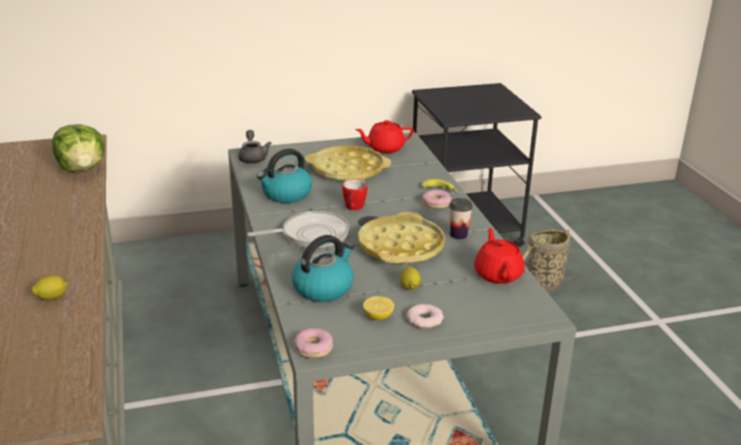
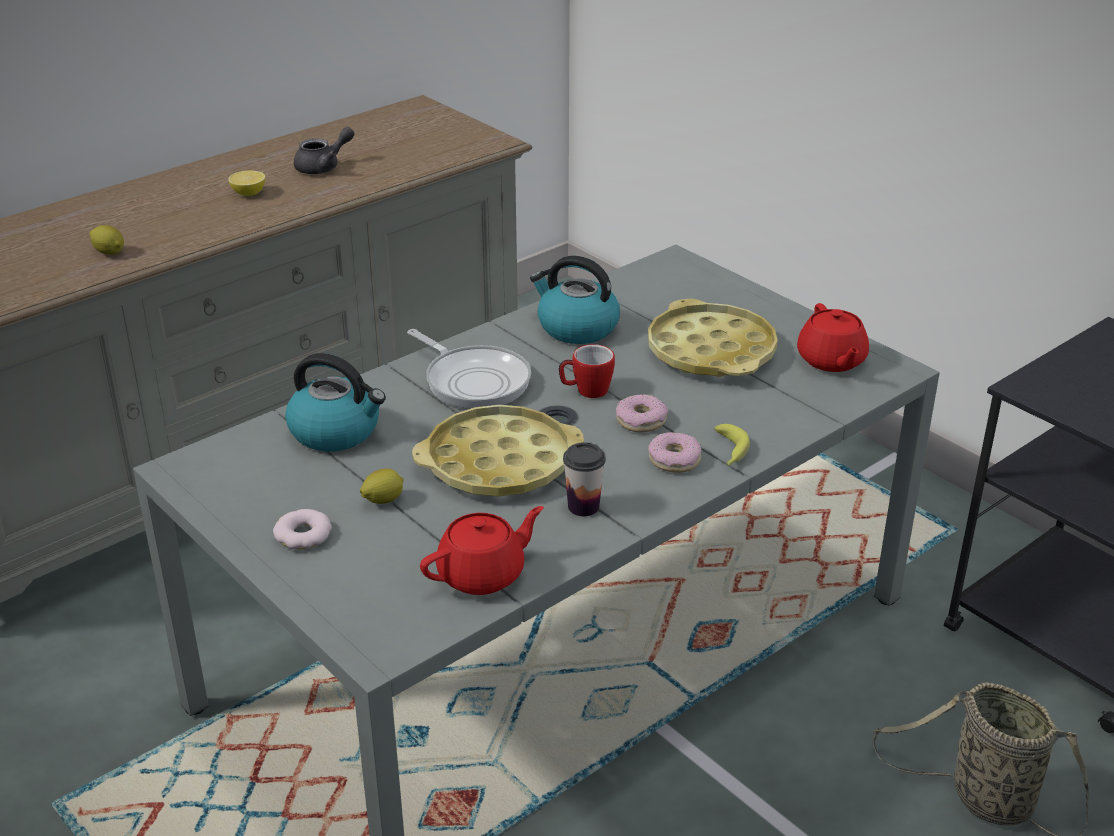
camera: 65 degrees right, 5 degrees up
lettuce [52,124,105,173] -> none
grey teapot [238,130,271,164] -> grey teapot moved to [294,127,355,174]
donut [294,328,333,358] -> donut moved to [616,394,668,432]
red teapot [355,120,414,153] -> red teapot turned 150 degrees counterclockwise [797,303,869,372]
lemon [363,296,394,320] -> lemon moved to [228,170,265,196]

